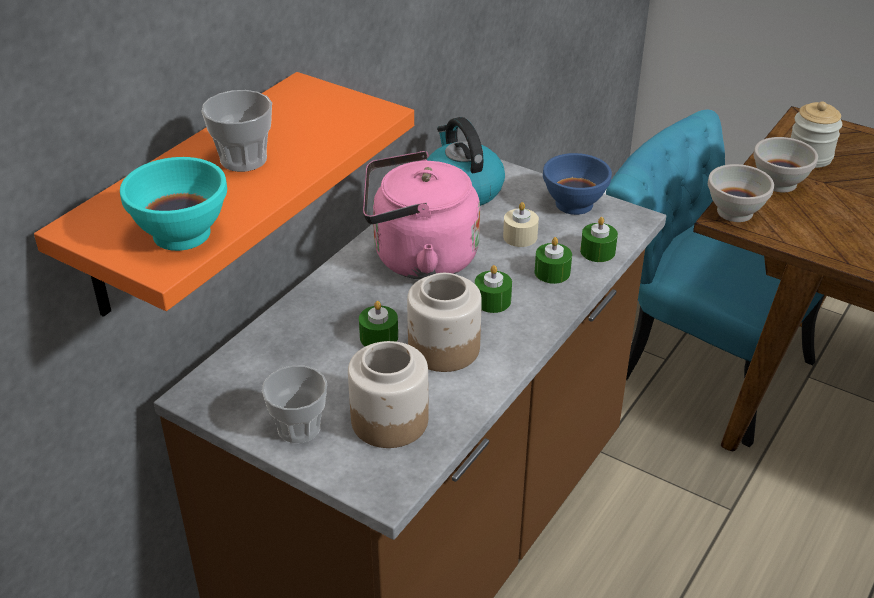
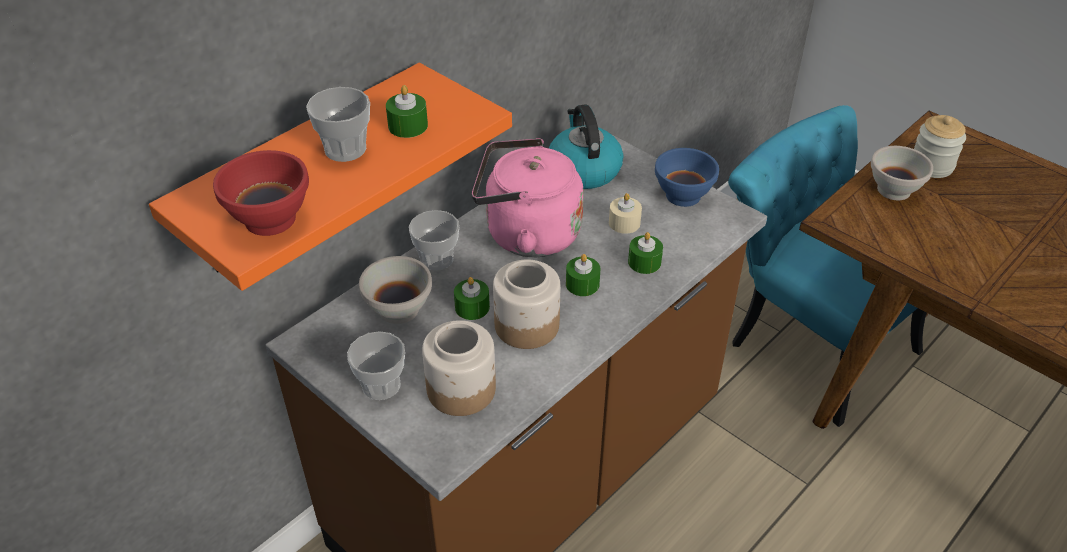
camera: 10 degrees right, 5 degrees up
turquoise bowl [120,157,227,251] -> red bowl [213,150,309,236]
green candle [580,217,618,262] -> green candle moved to [386,85,428,138]
white bowl [708,164,774,222] -> white bowl moved to [359,256,432,324]
none -> cup [409,210,459,271]

